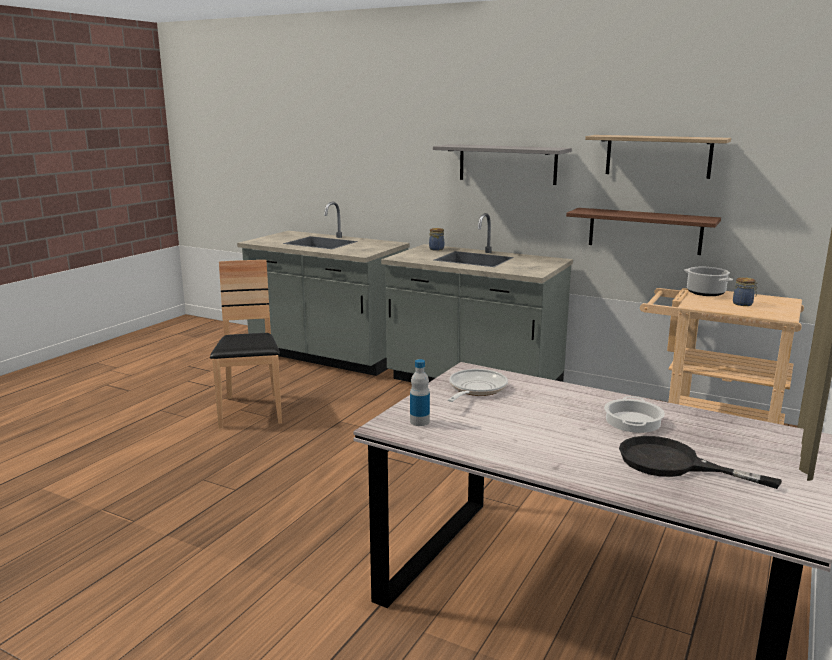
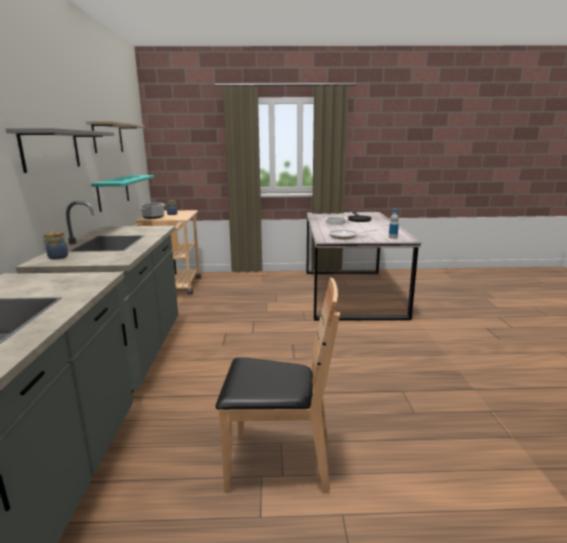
camera: 120 degrees left, 0 degrees up
brown chair [210,260,282,428] -> brown chair turned 135 degrees counterclockwise [216,278,340,493]
brown shelf [566,208,721,255] -> turquoise shelf [91,175,154,212]

